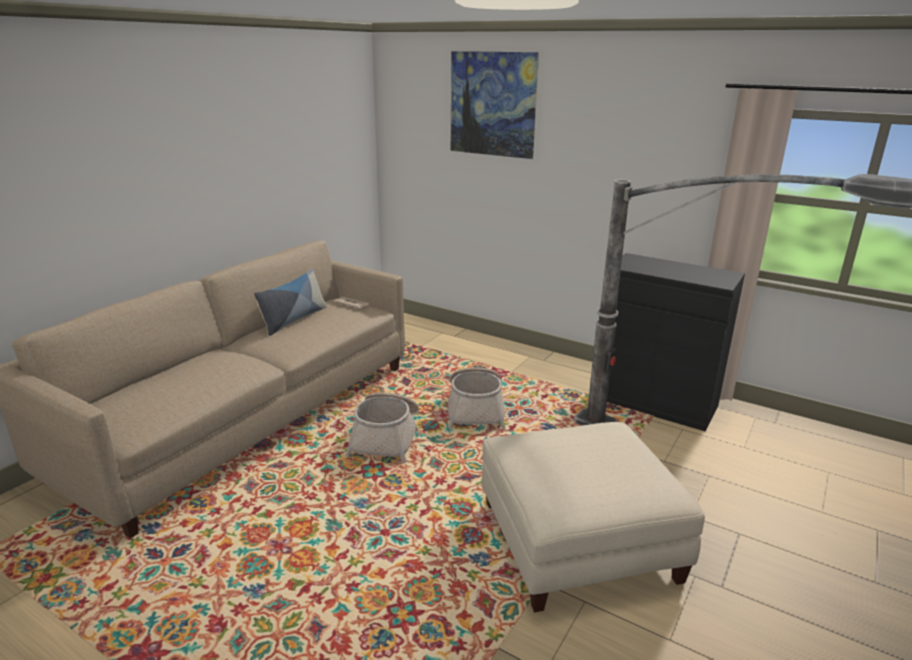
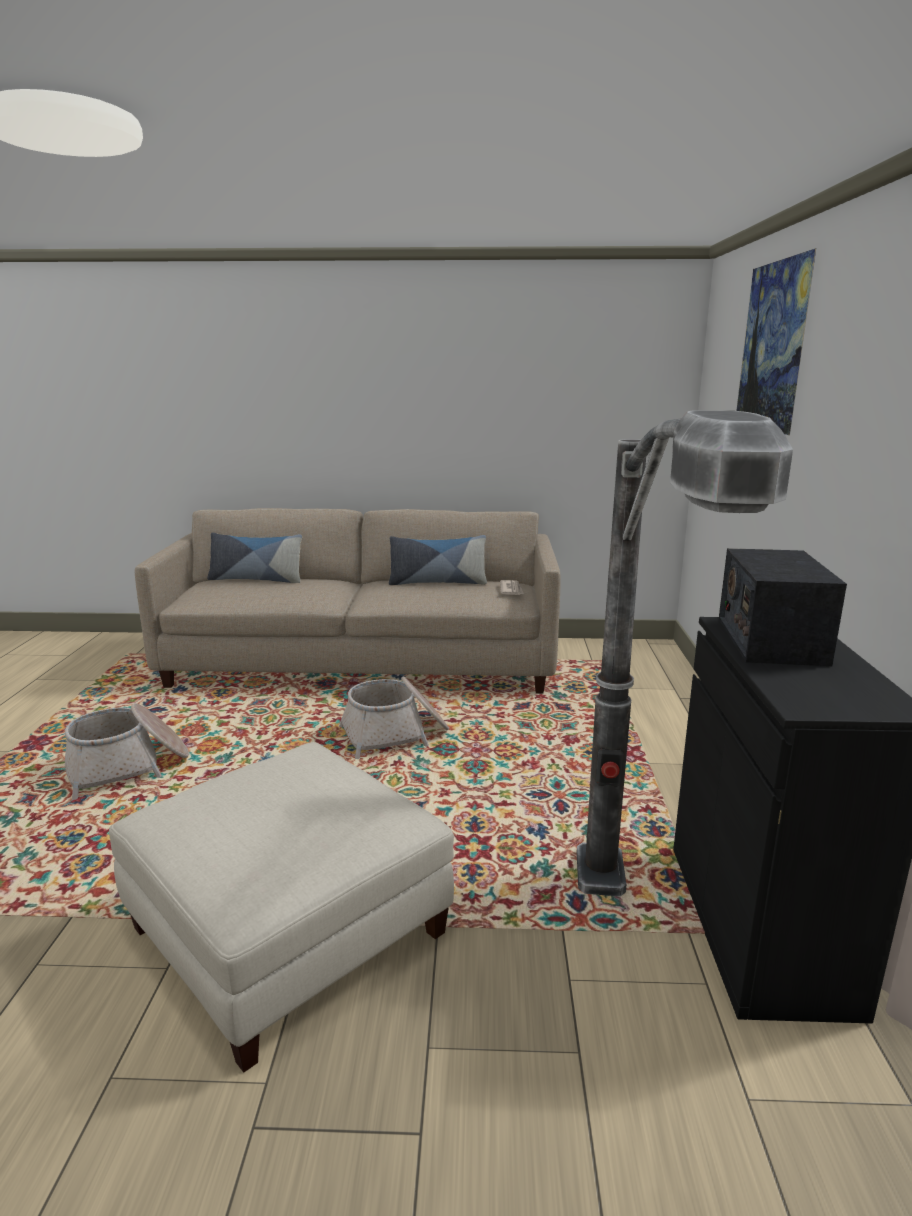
camera: 60 degrees right, 5 degrees down
basket [448,367,506,429] -> basket moved to [65,703,189,800]
none -> pillow [207,532,302,583]
none -> radio [719,548,847,666]

